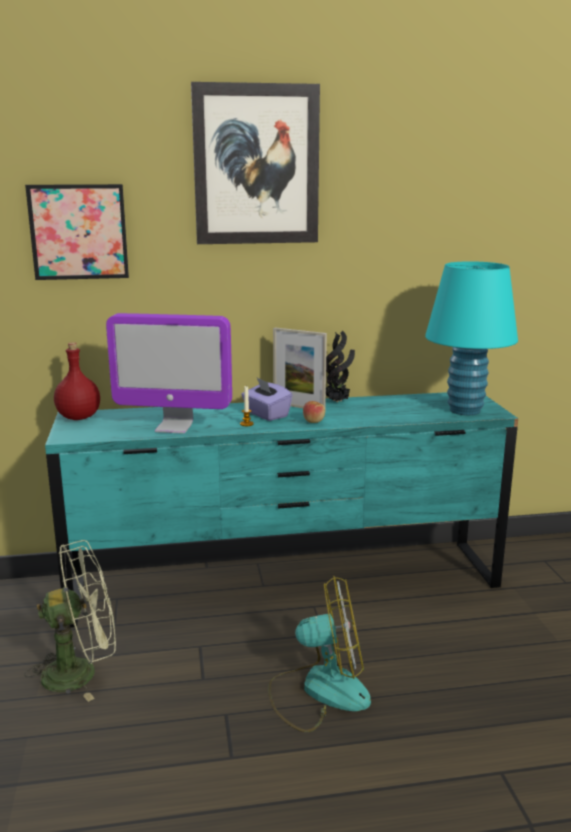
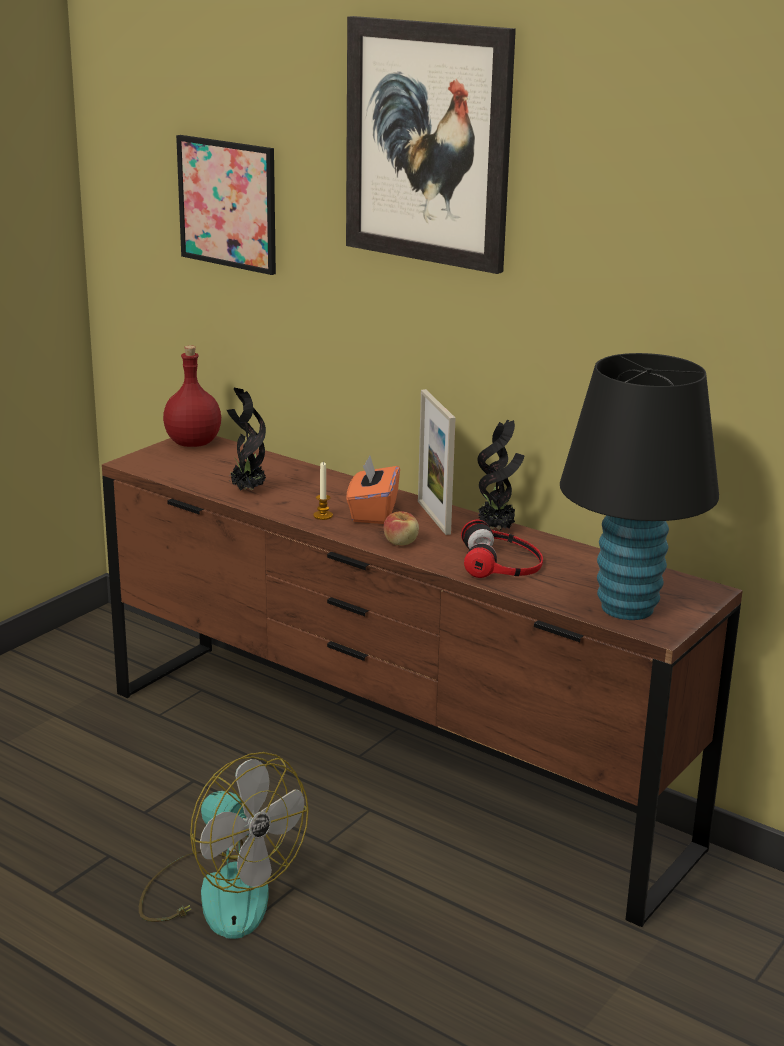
camera: 45 degrees right, 5 degrees up
green fan [24,540,116,702] -> none
turquoise dresser [45,392,518,628] -> brown dresser [102,436,743,927]
monitor [106,313,232,434] -> potted plant [227,388,266,491]
purple tissue box [241,378,293,421] -> orange tissue box [346,455,400,524]
turquoise table lamp [425,261,518,415] -> black table lamp [560,353,719,620]
none -> headphones [461,519,543,578]

